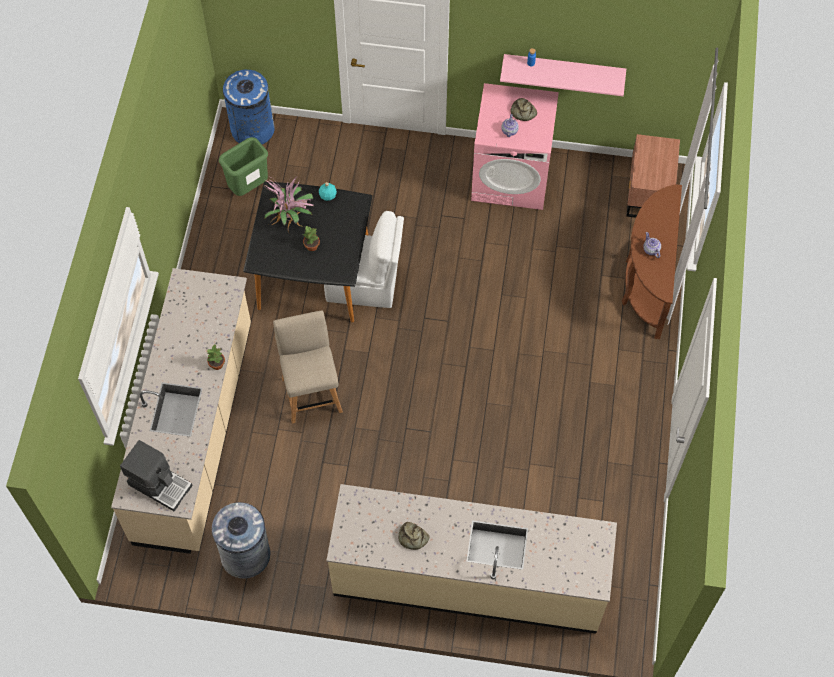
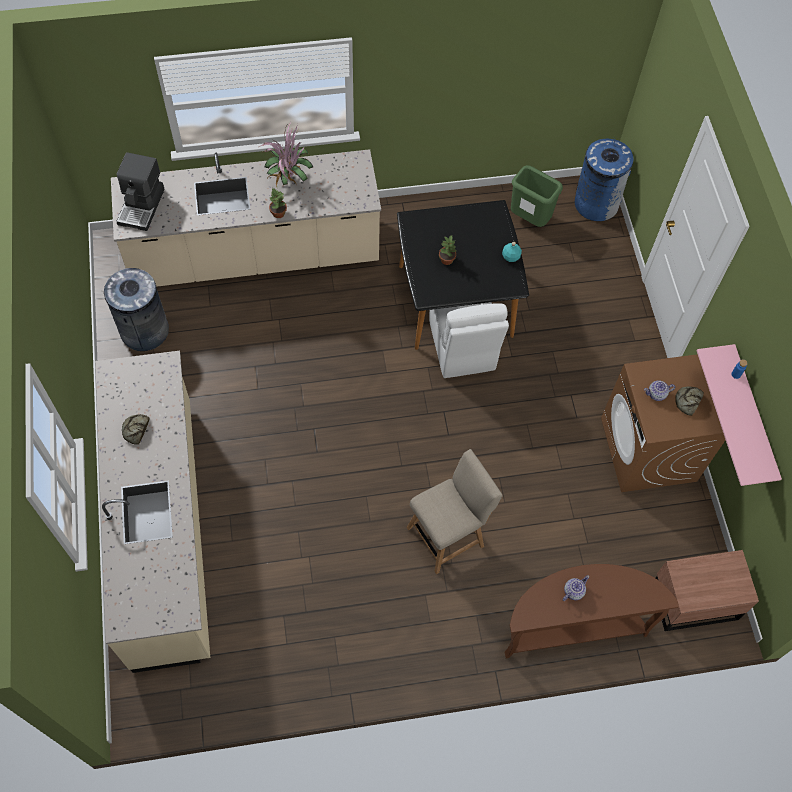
camera: 70 degrees right, 0 degrees up
potted plant [262,176,313,233] -> potted plant moved to [259,122,313,187]
beige chair [273,310,343,423] -> beige chair moved to [406,449,502,574]
pink washing machine [471,83,559,210] -> brown washing machine [601,354,725,492]

